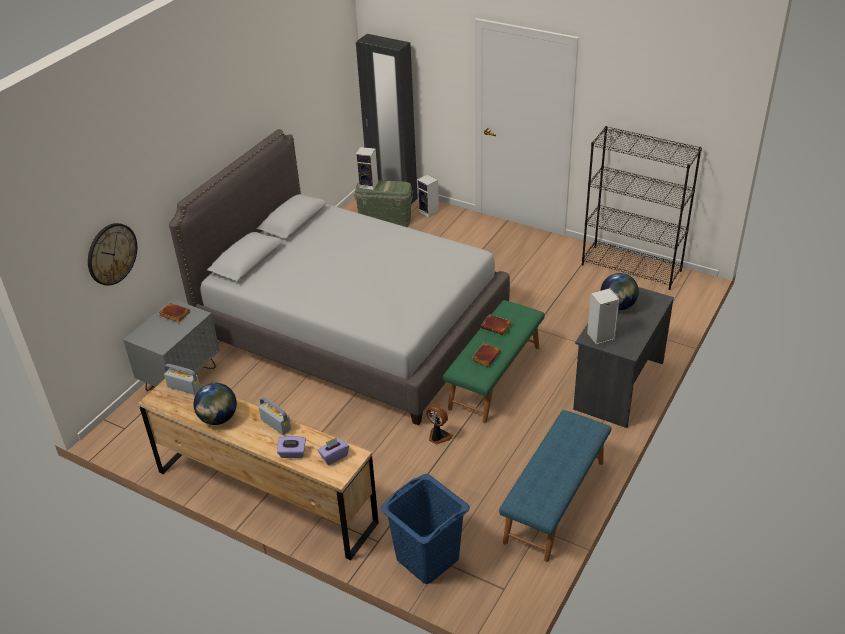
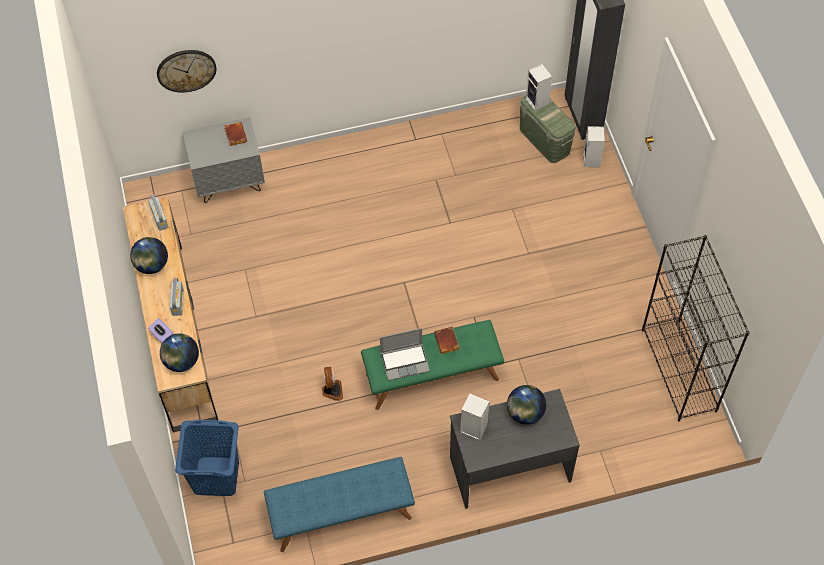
camera: 45 degrees right, 20 degrees up
grey bed [169,129,510,425] -> none
purple tissue box [318,438,349,465] -> globe [160,333,199,372]
brown book [472,343,501,367] -> laptop [380,328,430,381]

